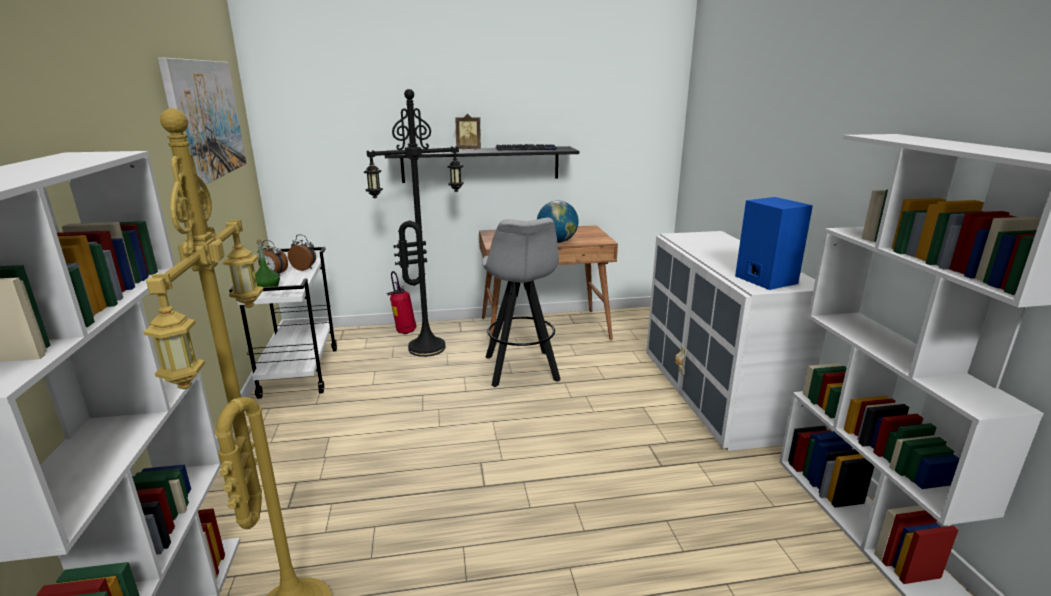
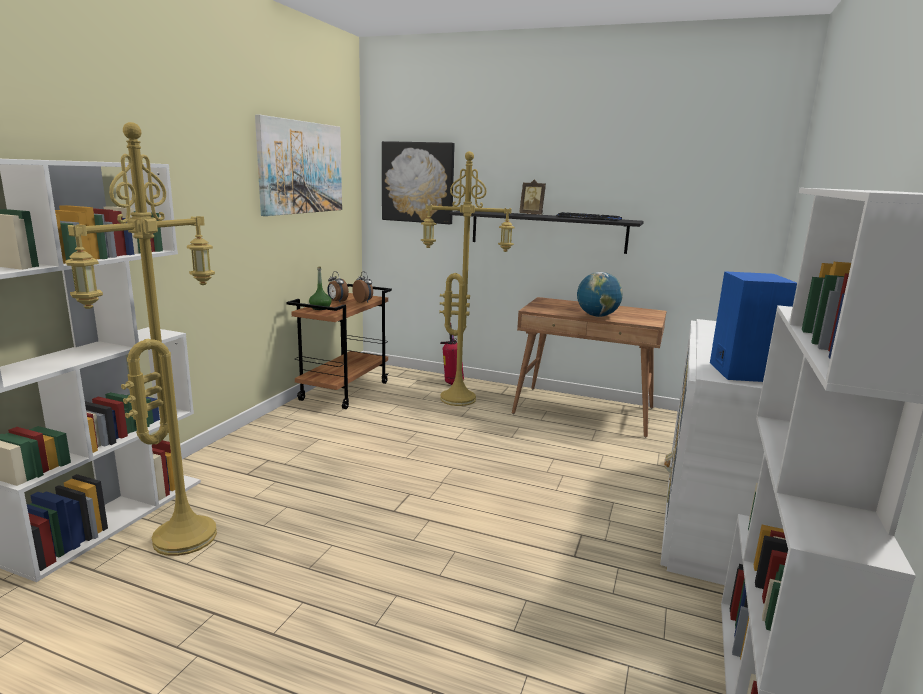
camera: 30 degrees right, 5 degrees down
white cart [229,247,337,399] -> brown cart [286,284,392,409]
black floor lamp [364,89,464,357] -> yellow floor lamp [421,151,515,406]
grey stool [482,218,561,387] -> none
none -> picture [382,141,455,224]

